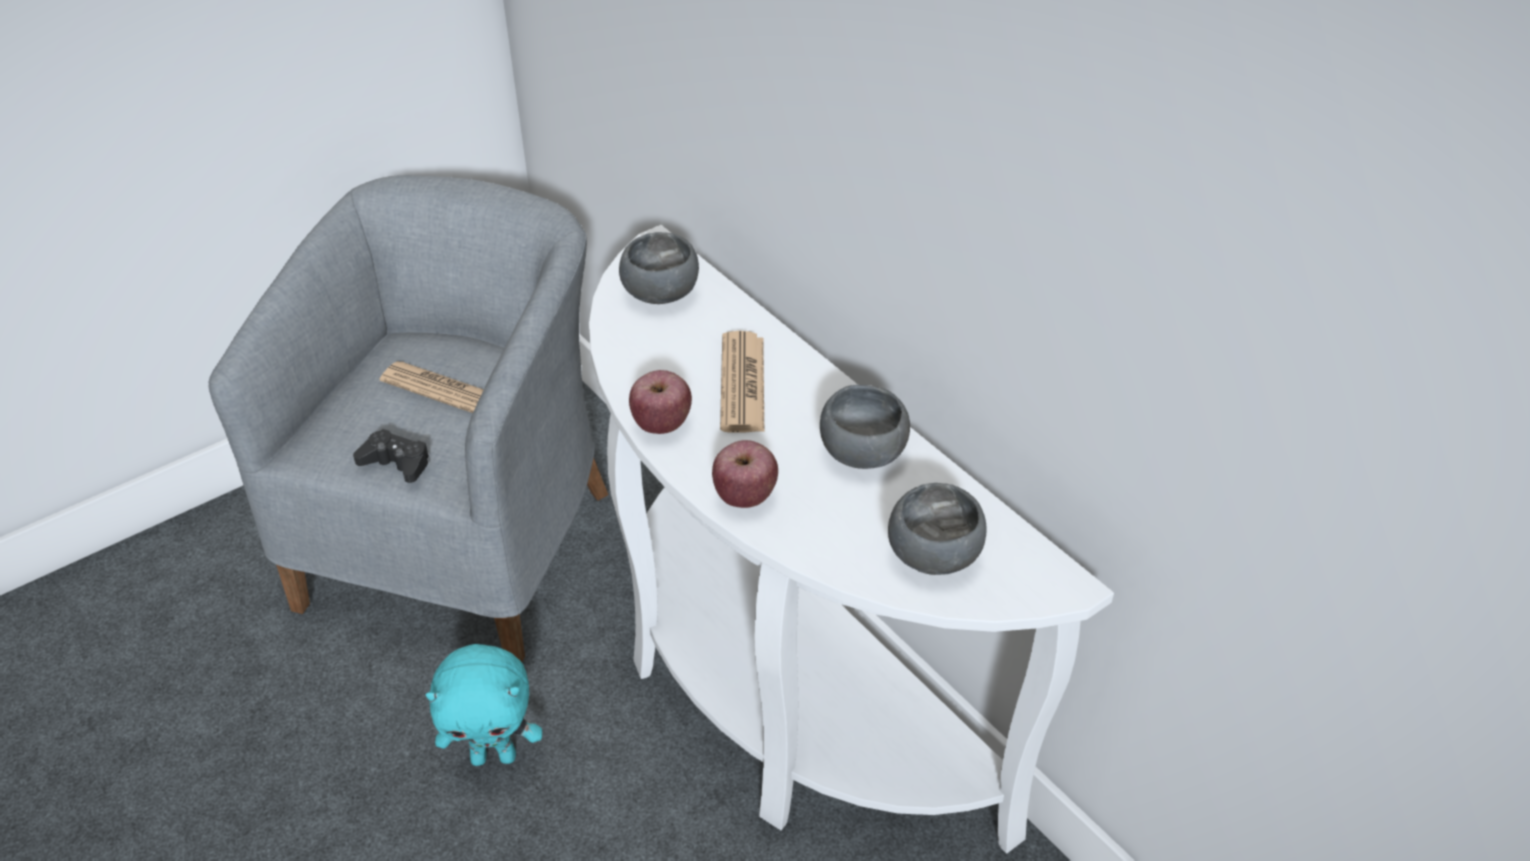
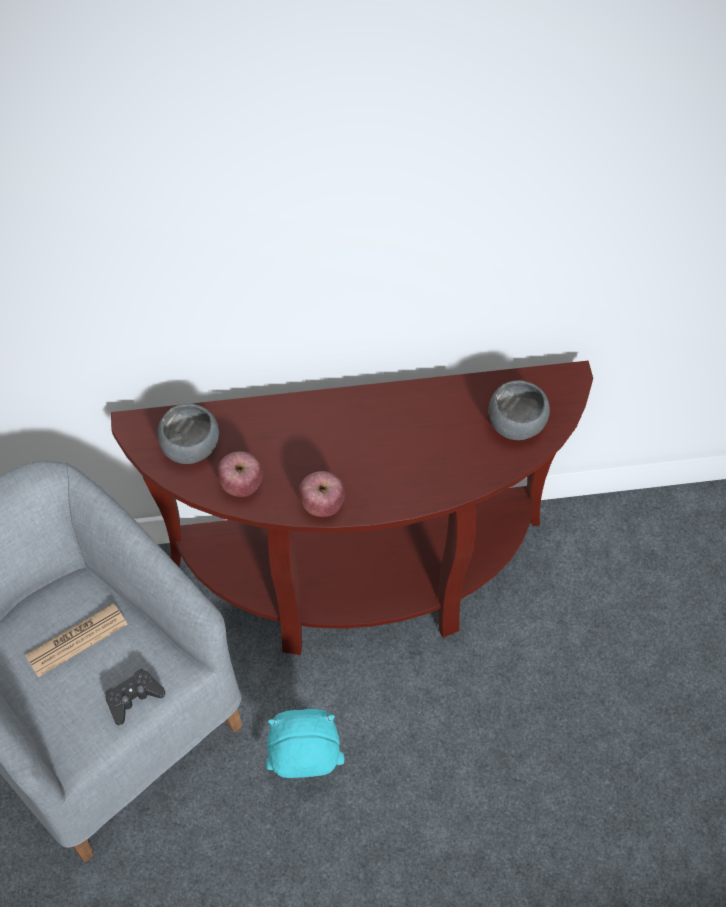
camera: 60 degrees left, 15 degrees up
turquoise plush toy [426,644,542,766] -> turquoise plush toy turned 120 degrees counterclockwise [266,709,344,778]
white console table [589,225,1114,854] -> brown console table [111,361,593,655]
apple [712,440,778,508] -> apple moved to [217,451,263,497]
newspaper [720,331,764,433] -> none
grey bowl [820,385,910,469] -> none

